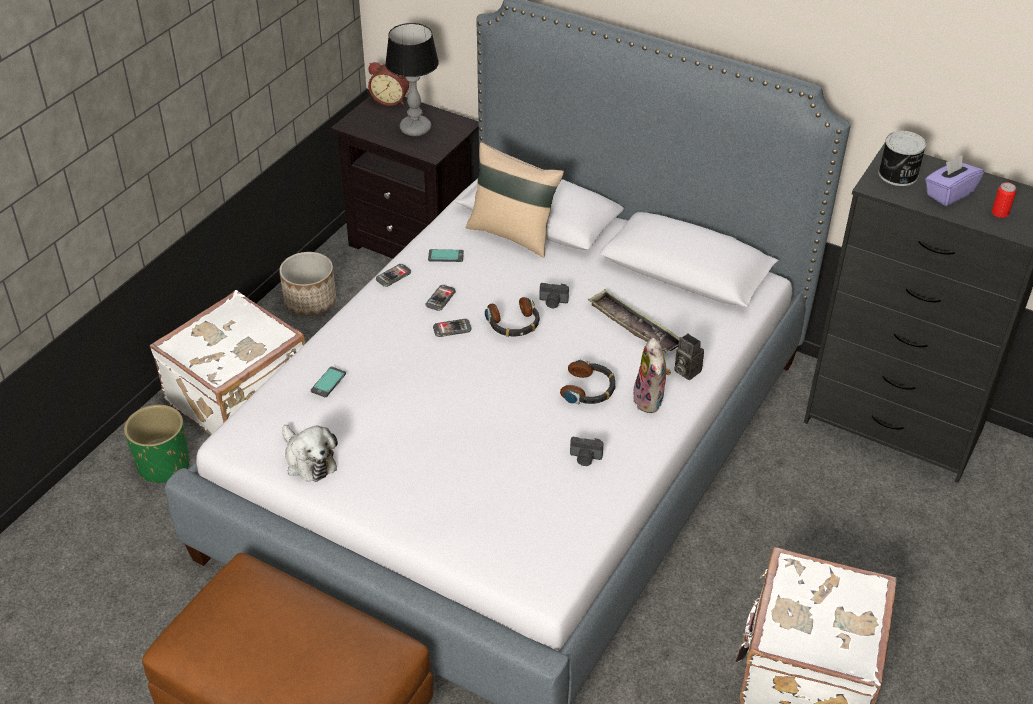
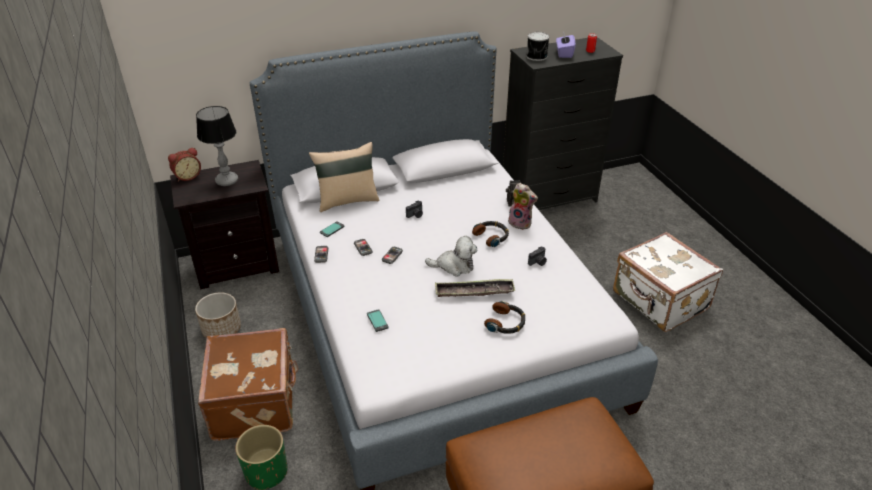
camera: 50 degrees left, 5 degrees down
white suitcase [150,290,305,435] -> brown suitcase [198,328,299,441]
plush toy [283,425,338,482] -> plush toy moved to [425,236,478,277]
headphones [485,297,540,337] -> headphones moved to [484,301,525,334]
tray [588,290,679,353] -> tray moved to [435,279,515,297]

